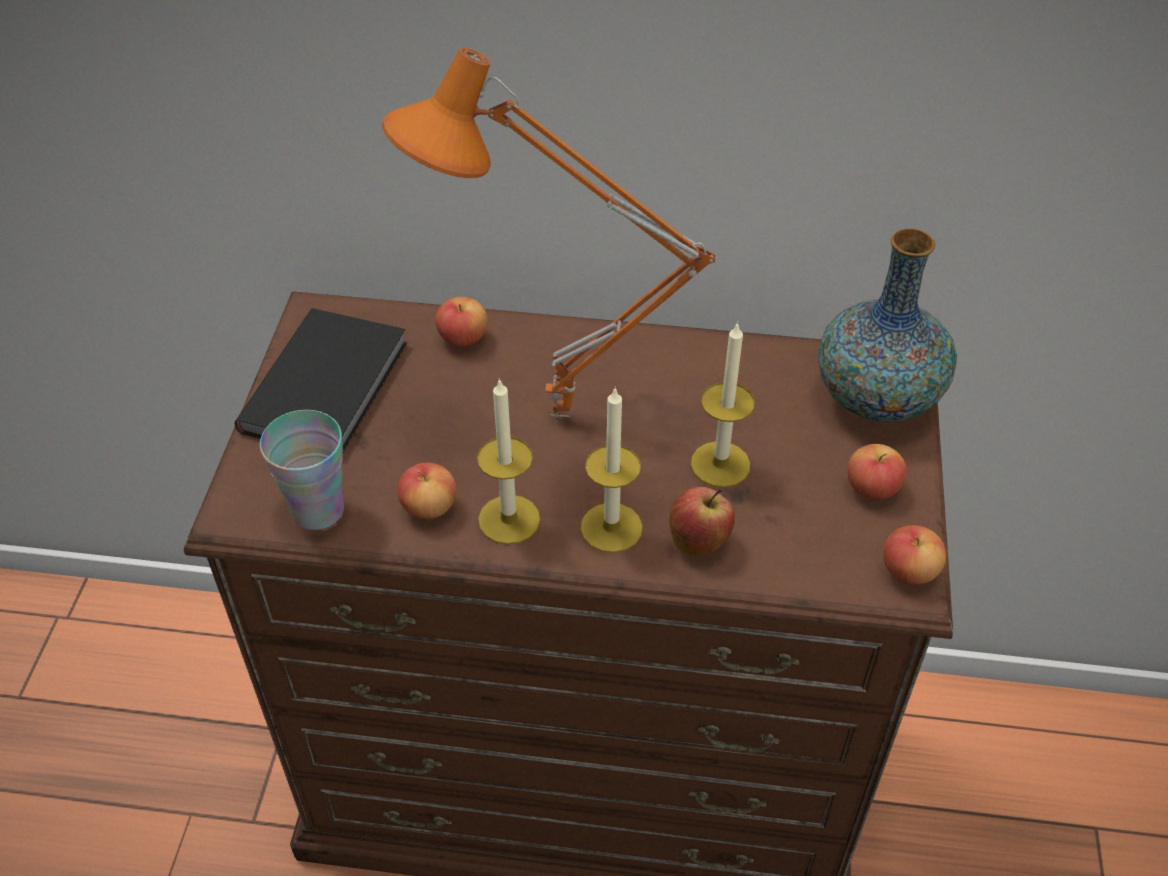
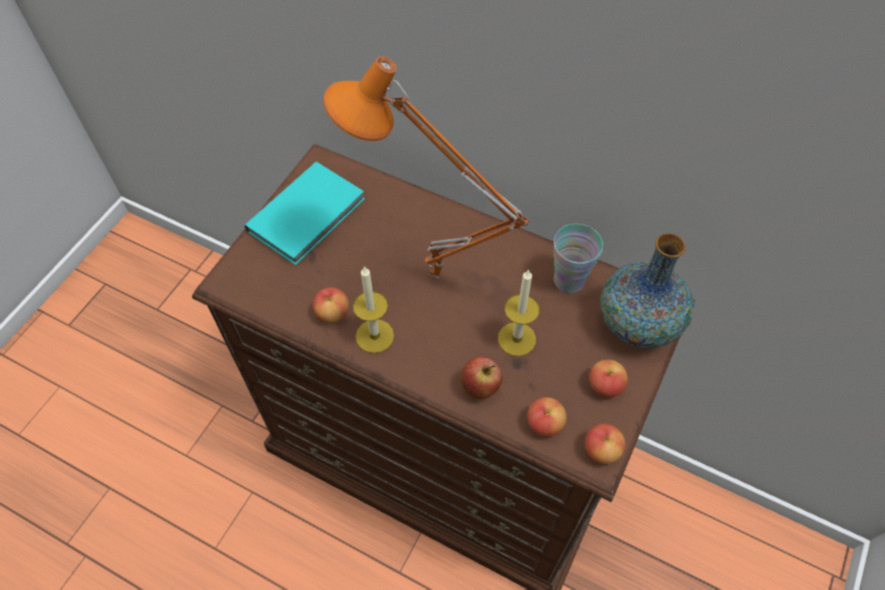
camera: 20 degrees right, 10 degrees up
black book [235,308,408,454] -> turquoise book [244,162,365,265]
cup [260,410,344,530] -> cup moved to [553,224,603,293]
apple [435,297,488,347] -> apple moved to [527,397,567,437]
candle [580,386,643,553] -> none

